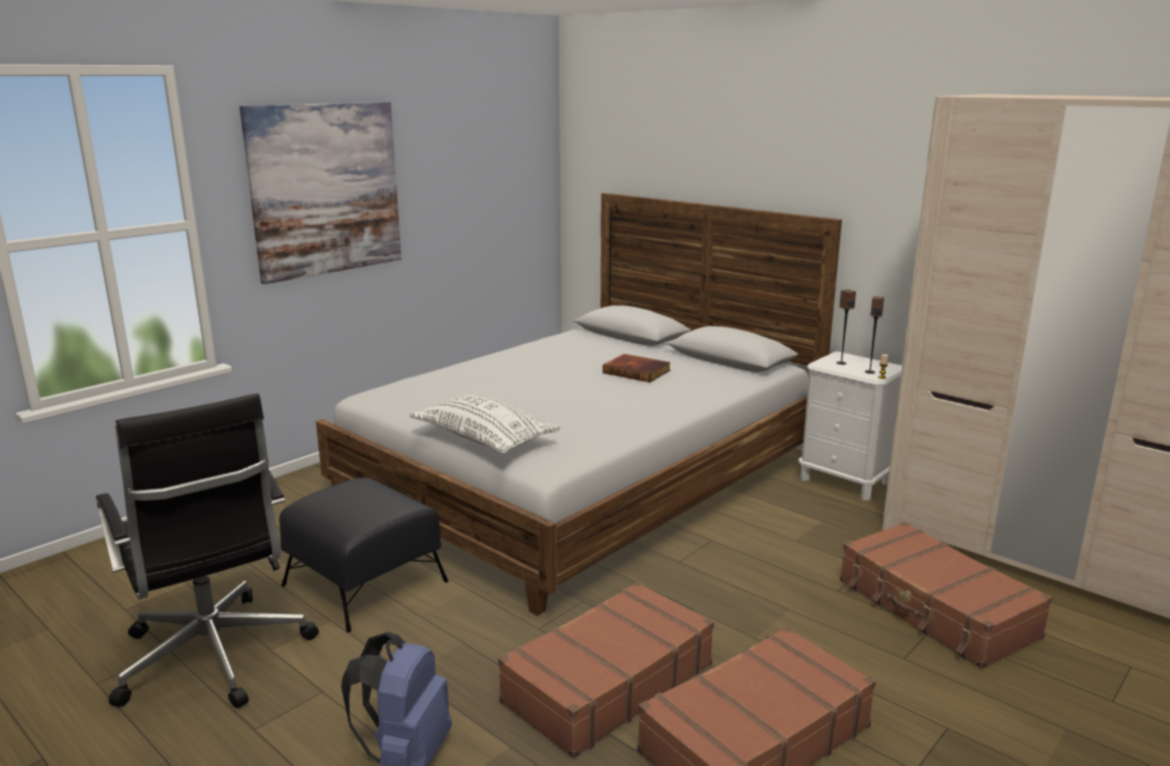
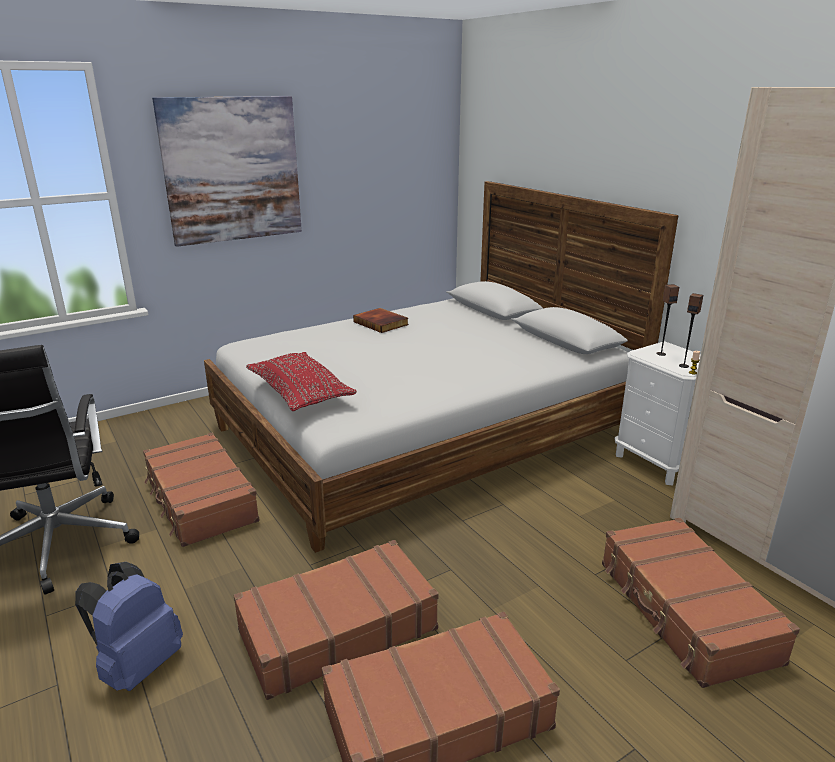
camera: 15 degrees right, 5 degrees up
black ottoman [279,477,448,632] -> brown suitcase [143,432,260,547]
white pillow [409,394,560,454] -> red pillow [246,352,357,411]
book [603,354,671,382] -> book moved to [353,308,409,333]

